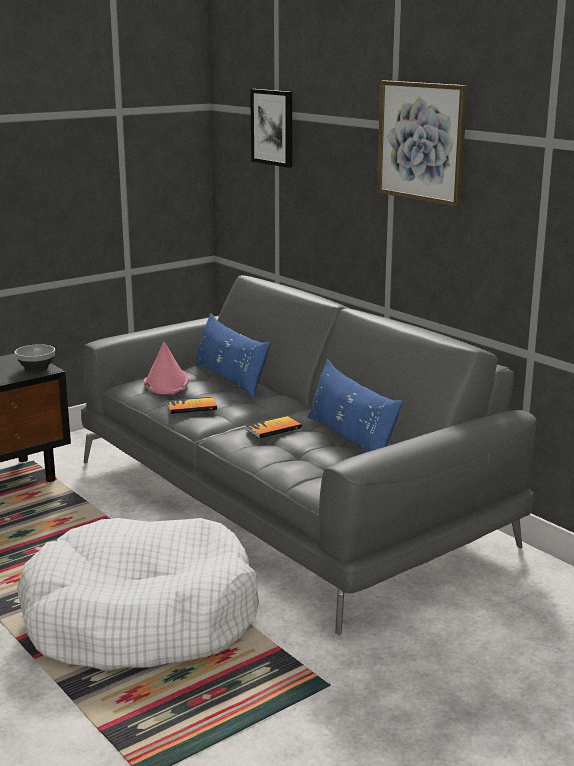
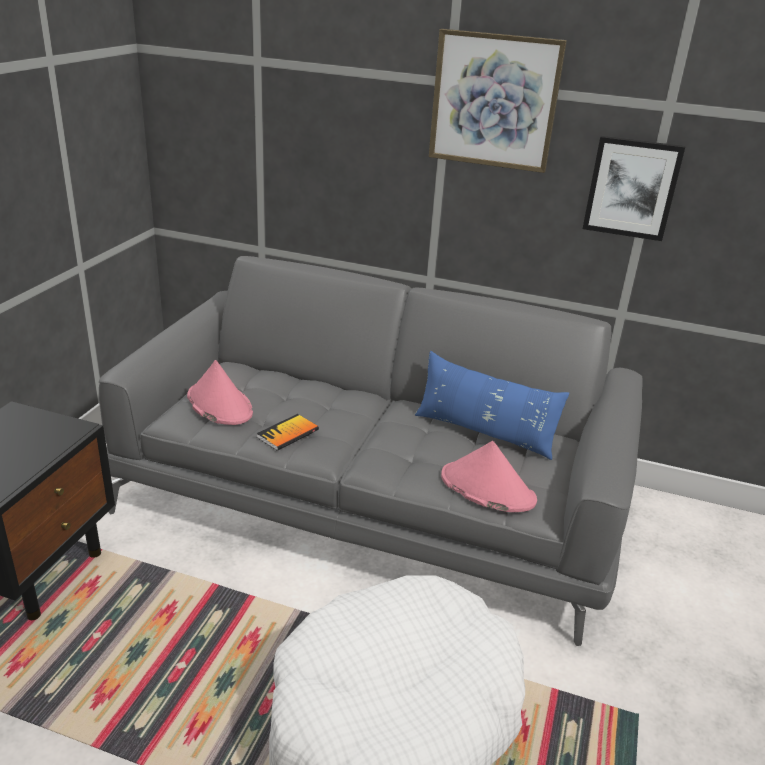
camera: 35 degrees left, 10 degrees up
bowl [15,344,55,372] -> none
blue pillow [195,313,270,398] -> none
book [245,415,302,438] -> none
picture [250,89,292,168] -> picture moved to [583,136,685,241]
none -> pink hat [441,441,537,512]

